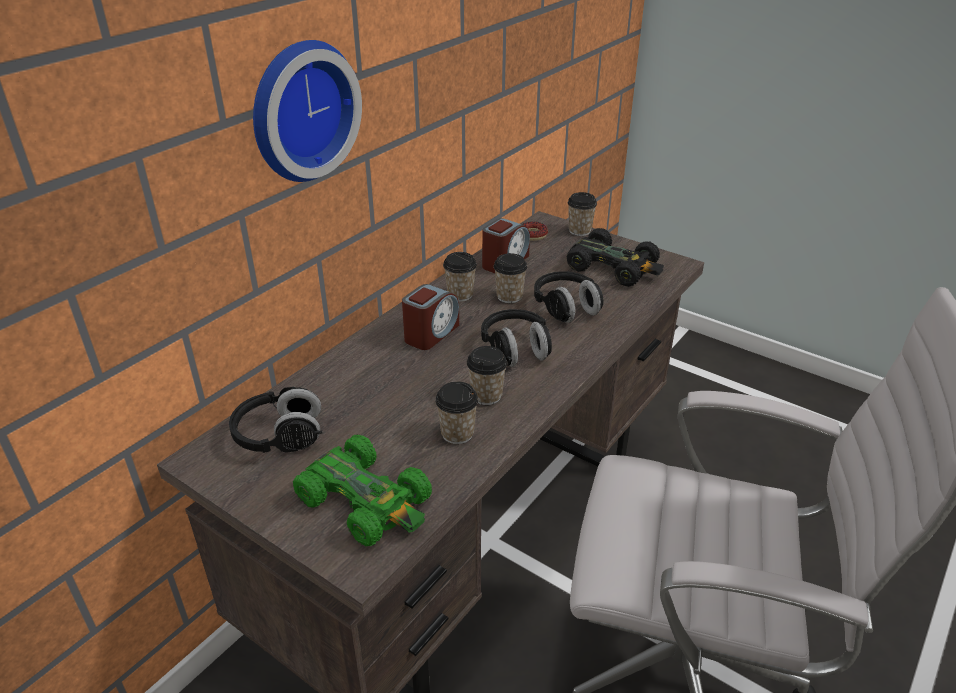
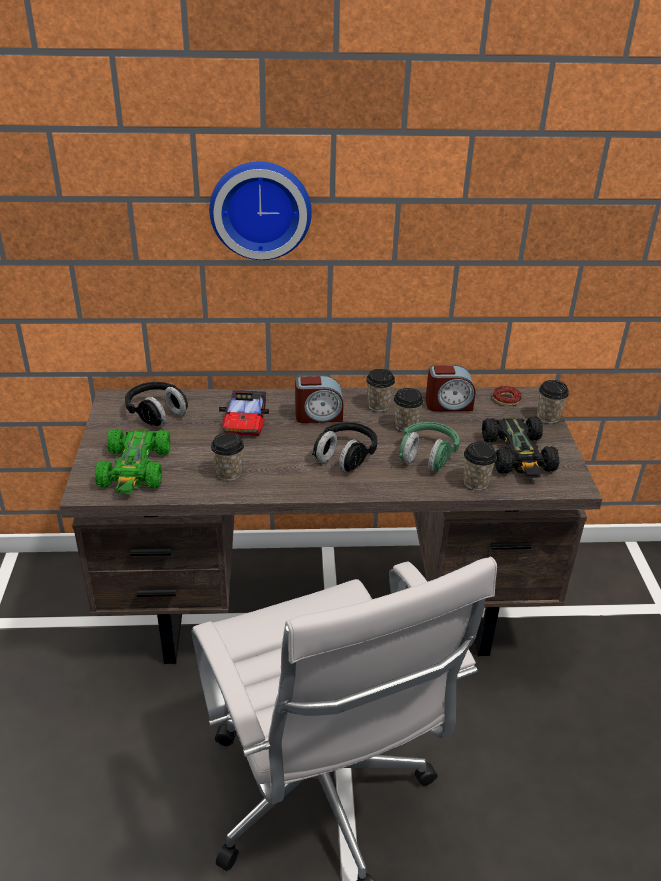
camera: 50 degrees right, 0 degrees up
cup [467,346,507,405] -> cup moved to [463,442,497,491]
black headphones [534,271,603,323] -> green headphones [399,422,459,472]
none -> toy car [219,390,269,436]

